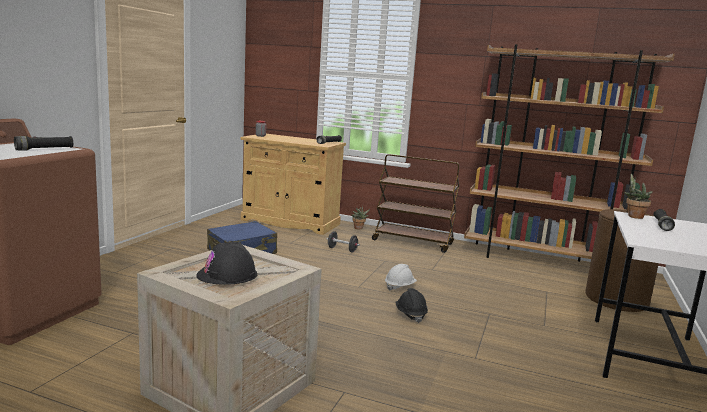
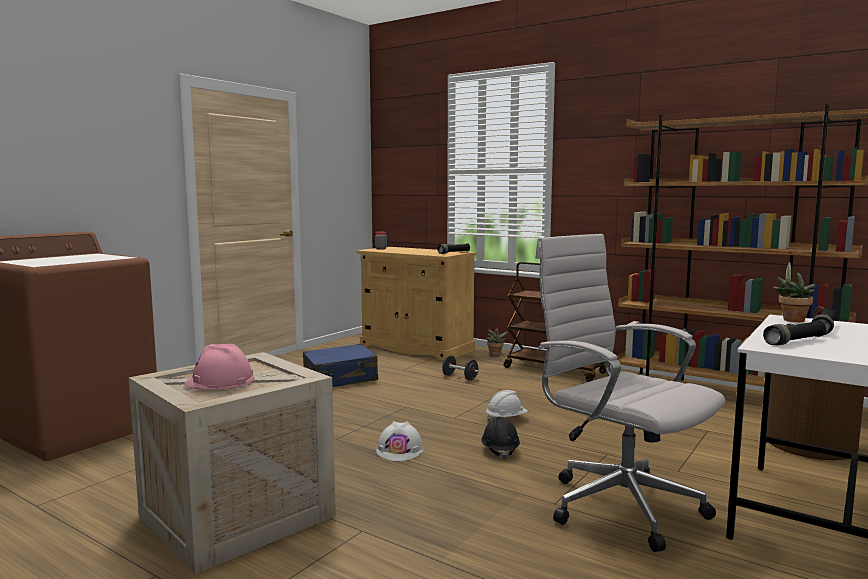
camera: 15 degrees right, 5 degrees down
black flashlight [14,136,73,151] -> black flashlight moved to [763,320,826,345]
black hard hat [196,242,257,285] -> pink hard hat [184,344,255,390]
none -> white hard hat [376,421,423,461]
none -> white office chair [535,234,725,552]

